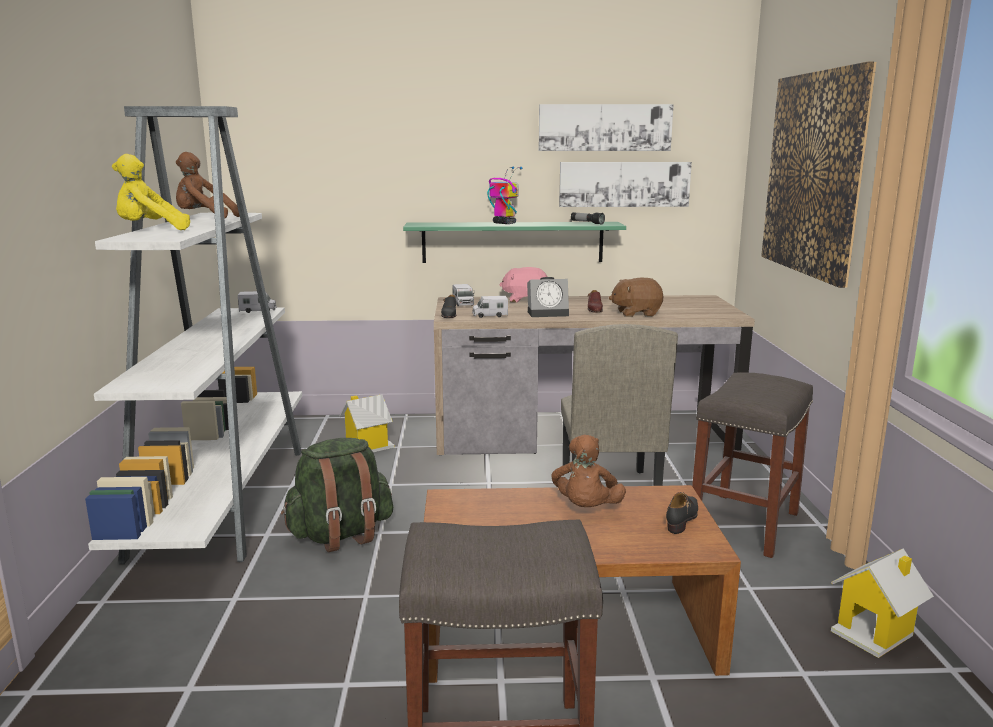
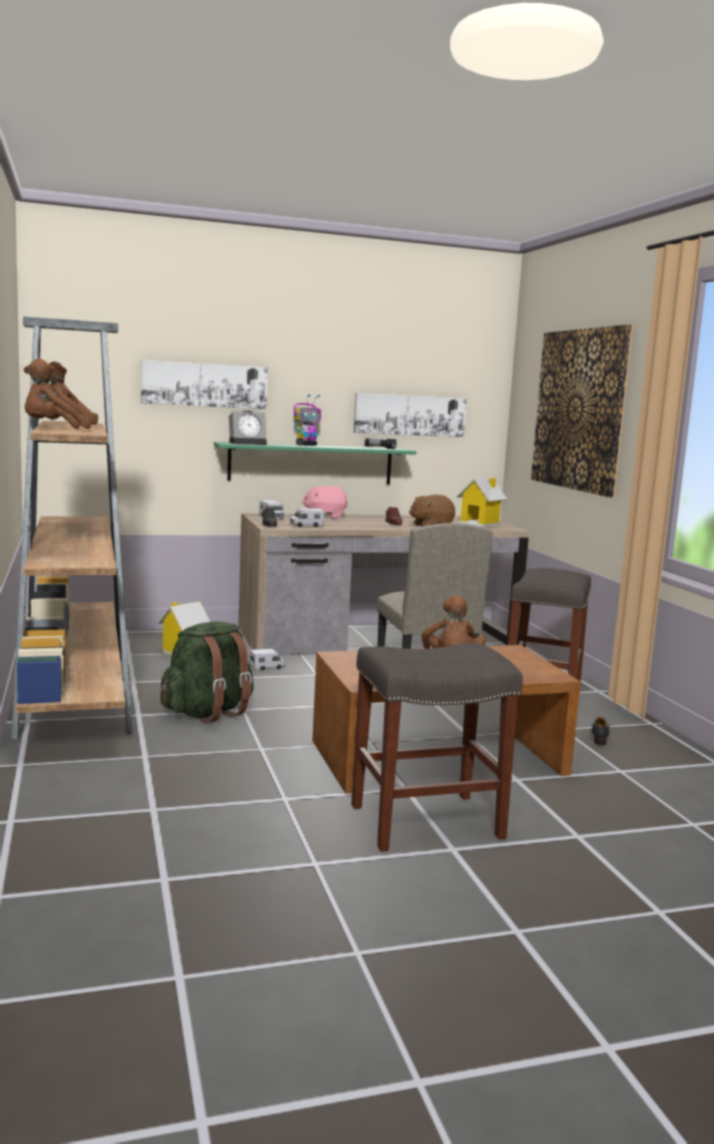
camera: 15 degrees left, 5 degrees down
white bookcase [85,106,302,564] -> brown bookcase [11,316,132,740]
yellow plush toy [112,154,190,230] -> brown plush toy [24,358,91,429]
toy truck [238,291,277,313] -> toy truck moved to [250,648,285,671]
toy robot [487,166,522,224] -> toy robot turned 120 degrees clockwise [294,394,321,446]
alarm clock [527,277,569,317] -> alarm clock moved to [229,411,267,445]
picture [539,104,674,151] -> picture moved to [141,360,268,409]
black shoe [666,492,698,534] -> black shoe moved to [592,717,610,745]
toy house [831,548,934,658] -> toy house moved to [456,478,507,528]

